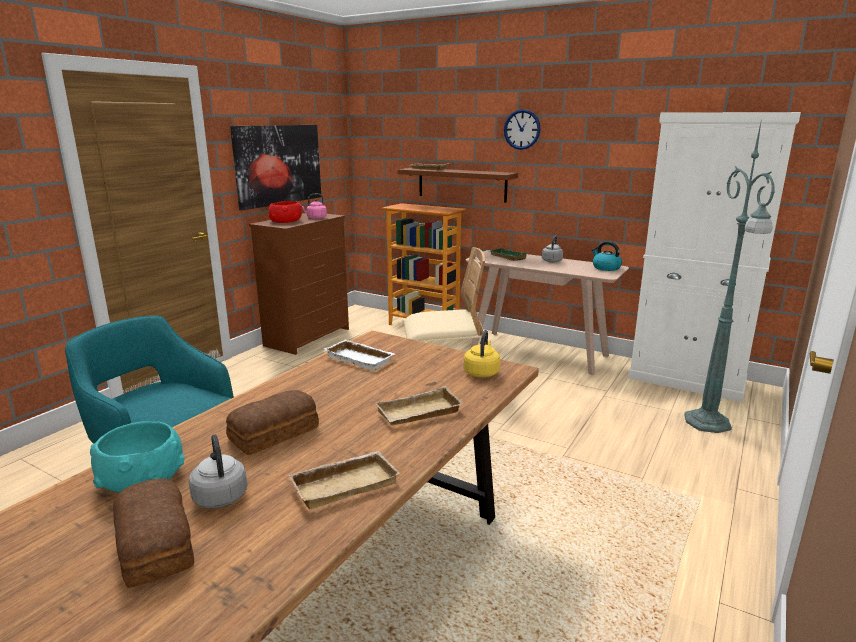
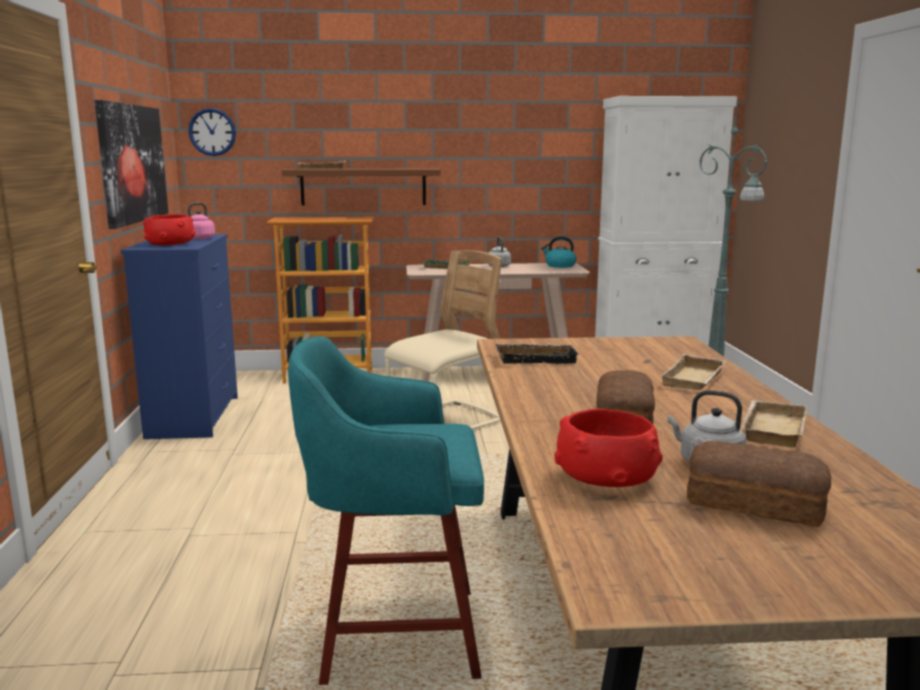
camera: 35 degrees left, 5 degrees down
turquoise bowl [90,421,185,493] -> red bowl [554,409,663,487]
brown dresser [249,213,349,355] -> blue dresser [121,234,238,439]
white tray [324,339,395,371] -> black tray [496,344,579,364]
yellow kettle [464,330,500,378] -> none
wall clock [504,109,540,150] -> wall clock moved to [188,108,236,156]

